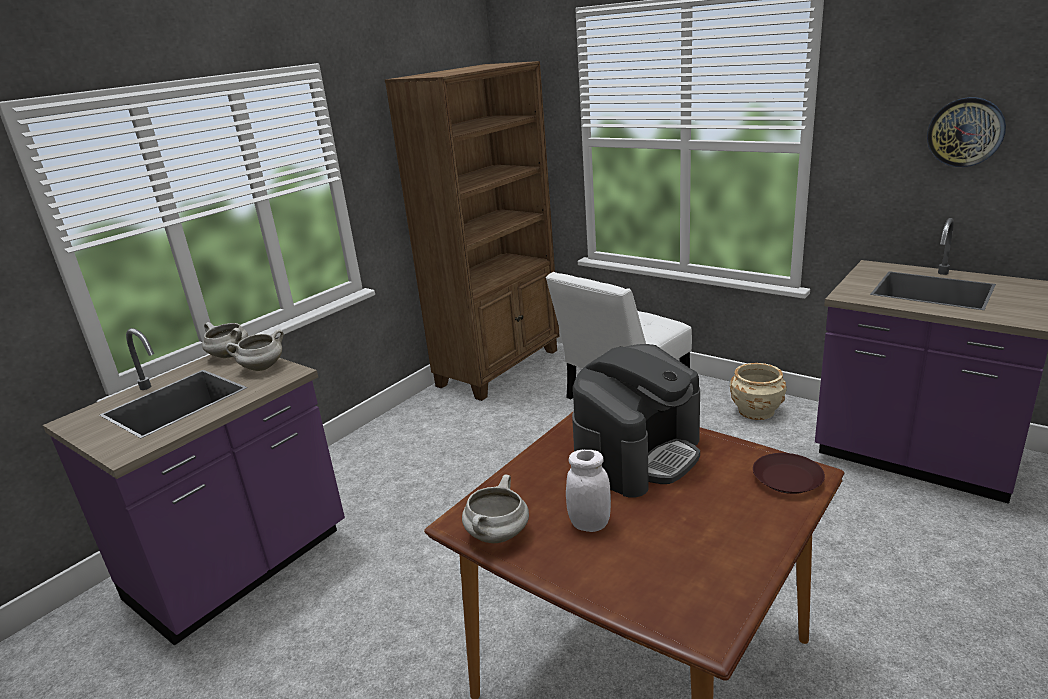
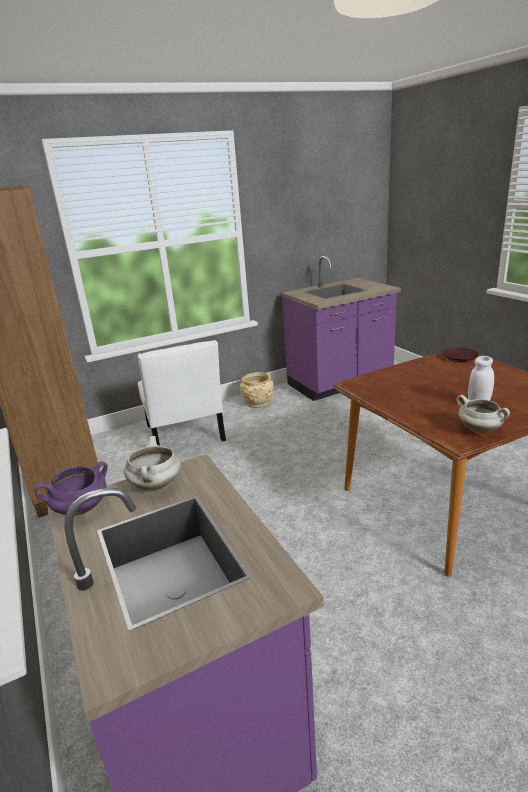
camera: 65 degrees left, 0 degrees up
white cooking pot [202,322,248,358] -> purple cooking pot [34,461,108,515]
coffee machine [572,344,700,497] -> none
wall clock [927,97,1006,167] -> none

